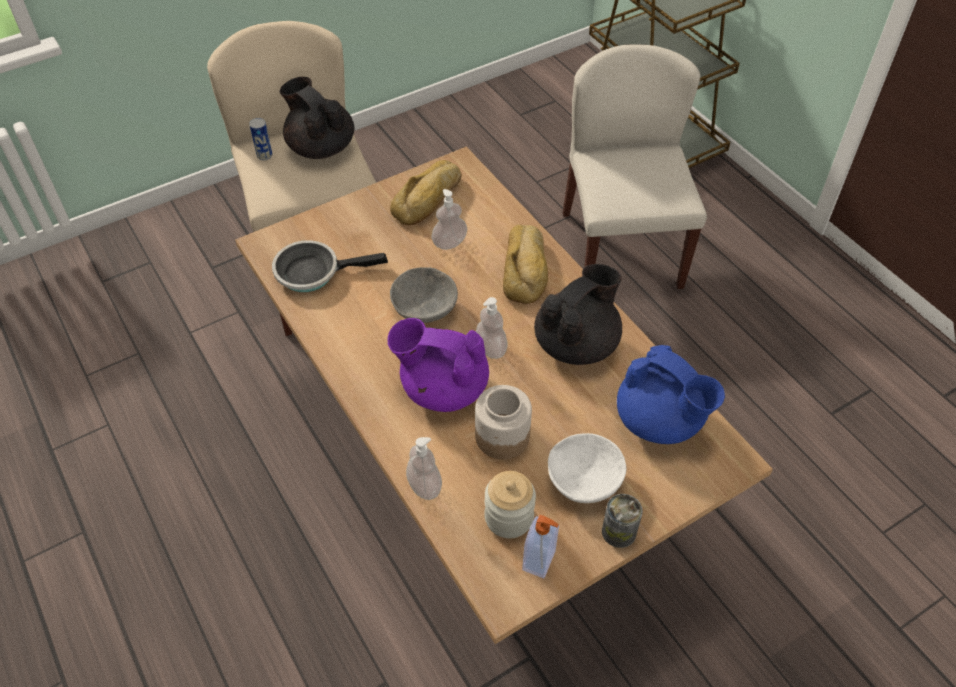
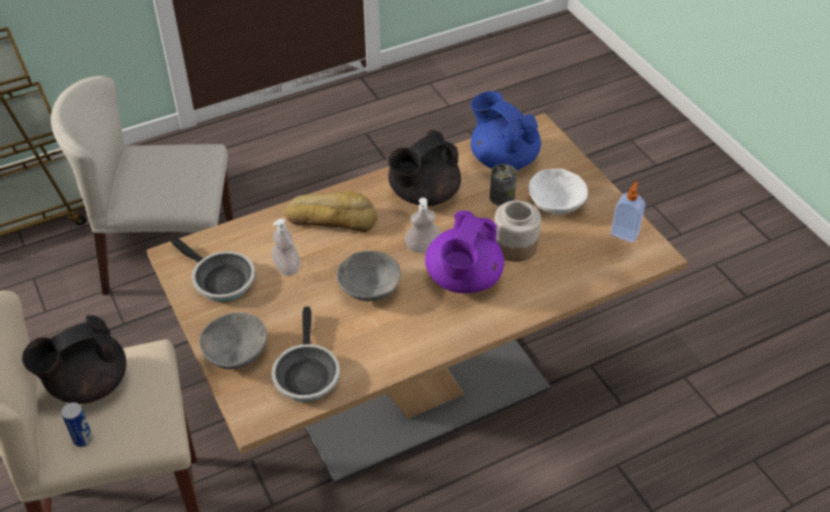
camera: 85 degrees left, 5 degrees down
bread [390,160,462,225] -> frying pan [170,236,255,302]
soap dispenser [406,437,442,500] -> none
jar [484,471,536,538] -> none
black teapot [534,264,622,365] -> black teapot turned 90 degrees counterclockwise [388,130,461,206]
can [602,494,643,548] -> can moved to [490,164,517,206]
blue teapot [617,345,725,444] -> blue teapot turned 90 degrees counterclockwise [471,91,541,170]
none -> grey bowl [199,312,267,369]

